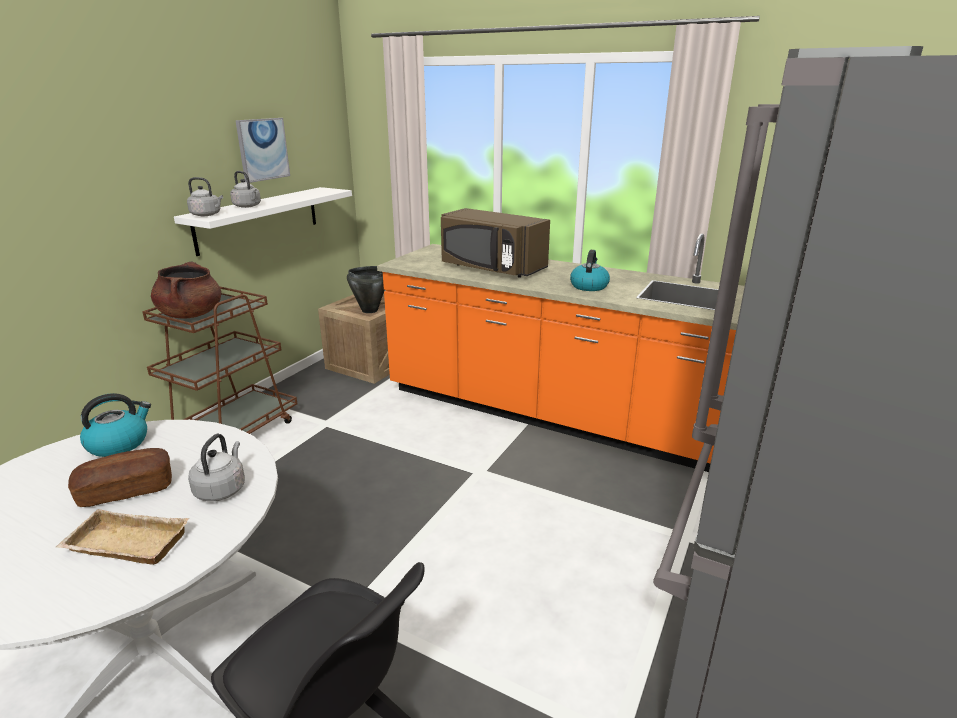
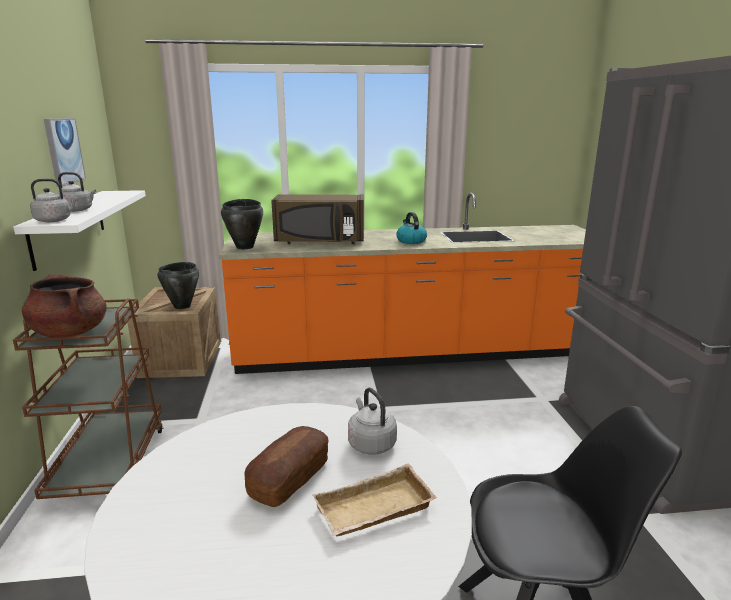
camera: 35 degrees left, 5 degrees down
kettle [80,393,151,457] -> none
none -> black cooking pot [221,199,263,249]

